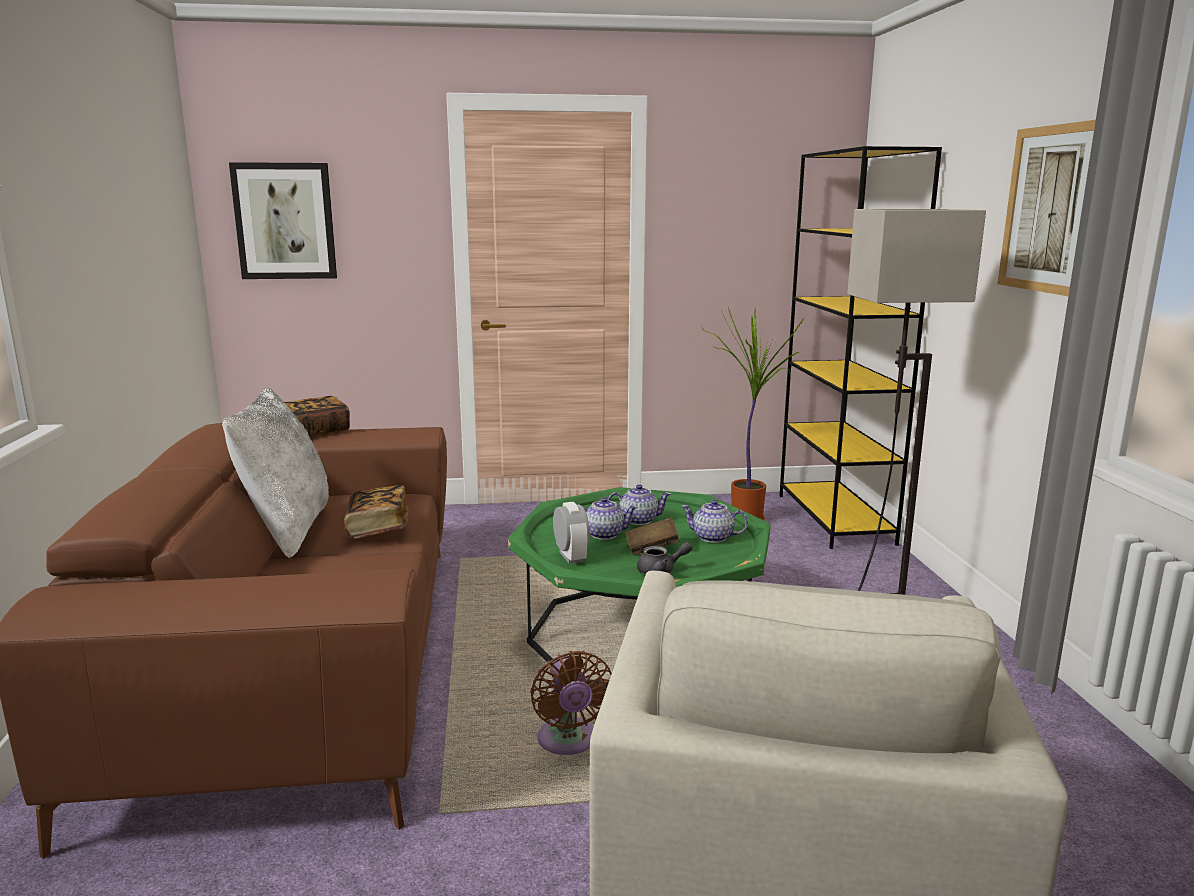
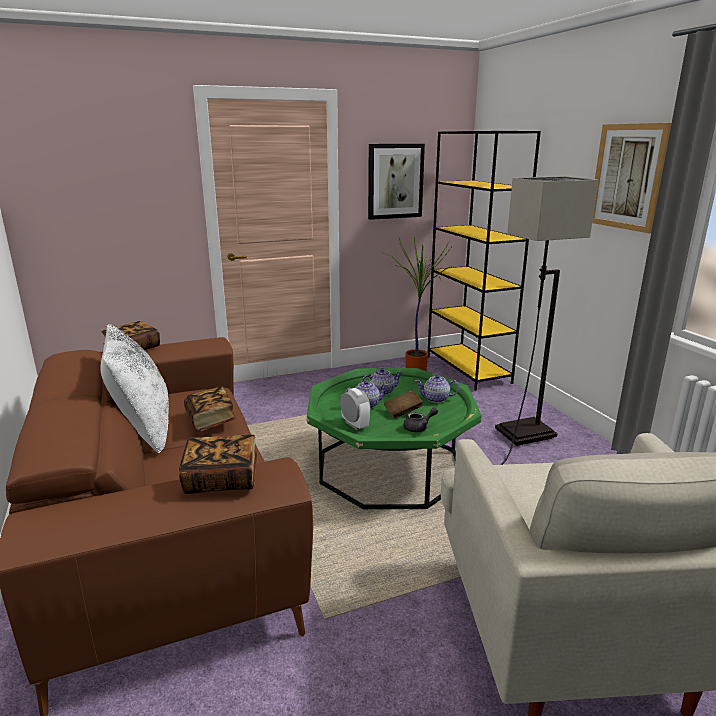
camera: 15 degrees left, 5 degrees up
picture [229,162,337,279] -> picture moved to [368,144,425,220]
brown fan [530,651,612,755] -> none
none -> book [179,435,257,494]

